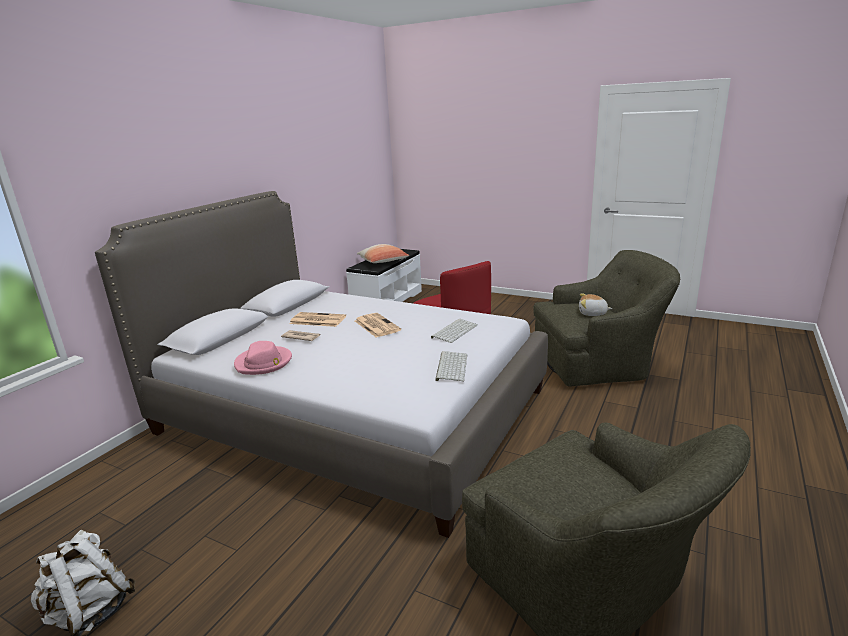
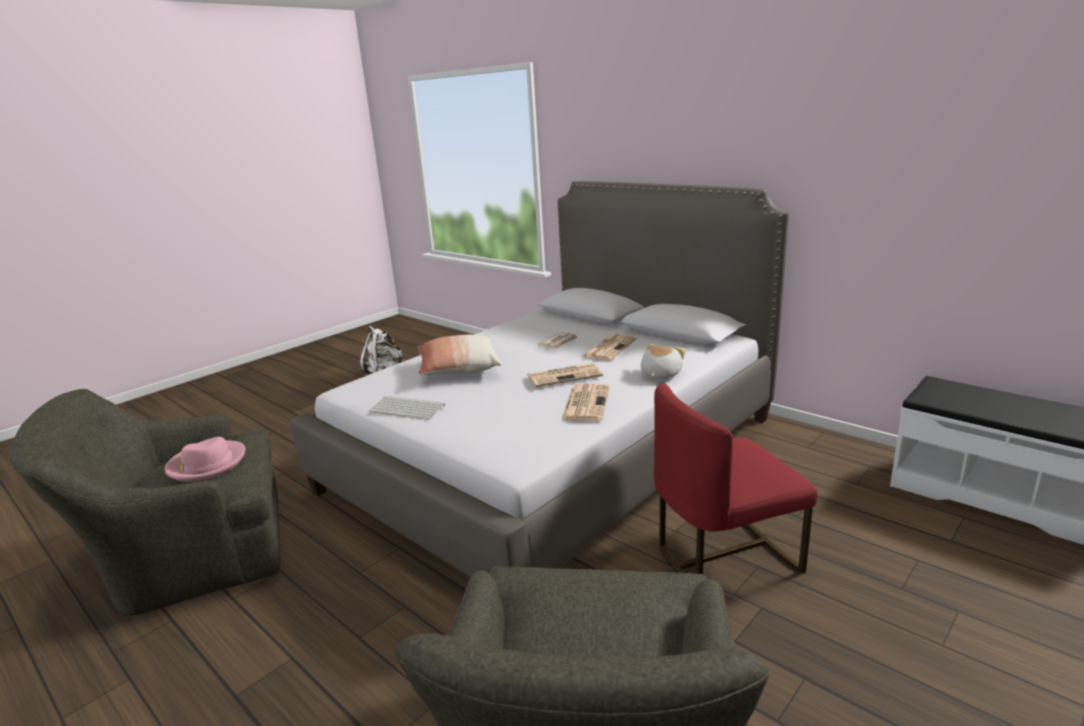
camera: 105 degrees right, 0 degrees up
pink hat [234,341,292,375] -> pink hat moved to [165,437,245,482]
pillow [357,244,409,263] -> pillow moved to [417,335,501,375]
keyboard [431,319,477,343] -> none
plush toy [579,293,612,316] -> plush toy moved to [641,344,686,379]
none -> newspaper [561,383,610,421]

